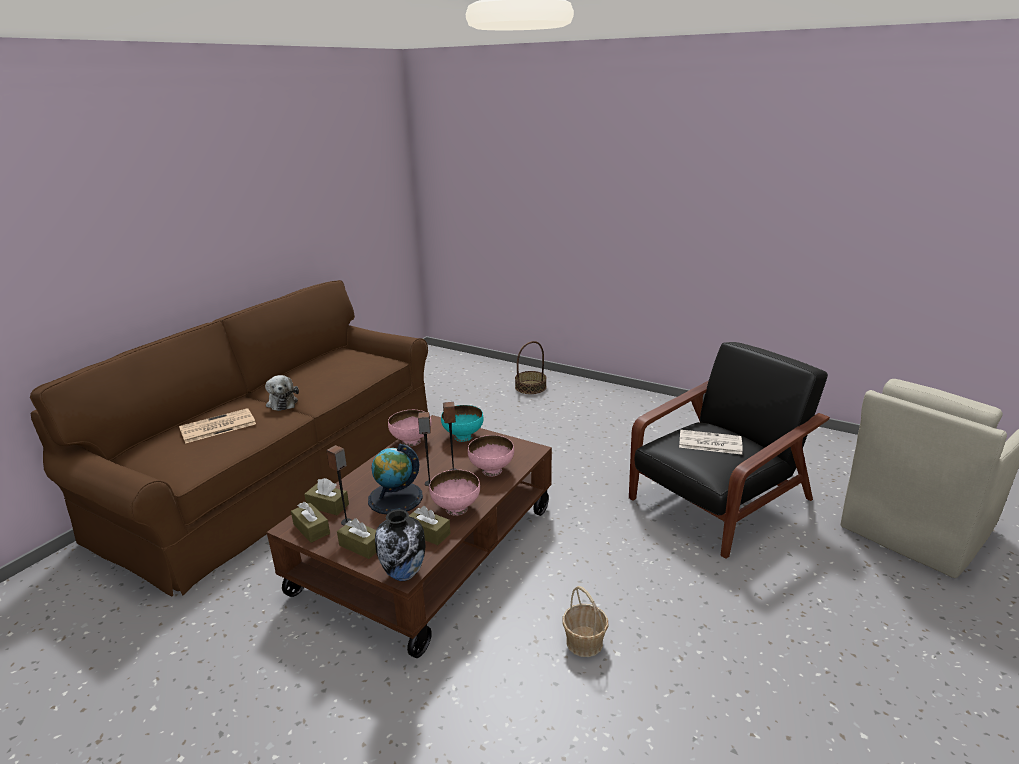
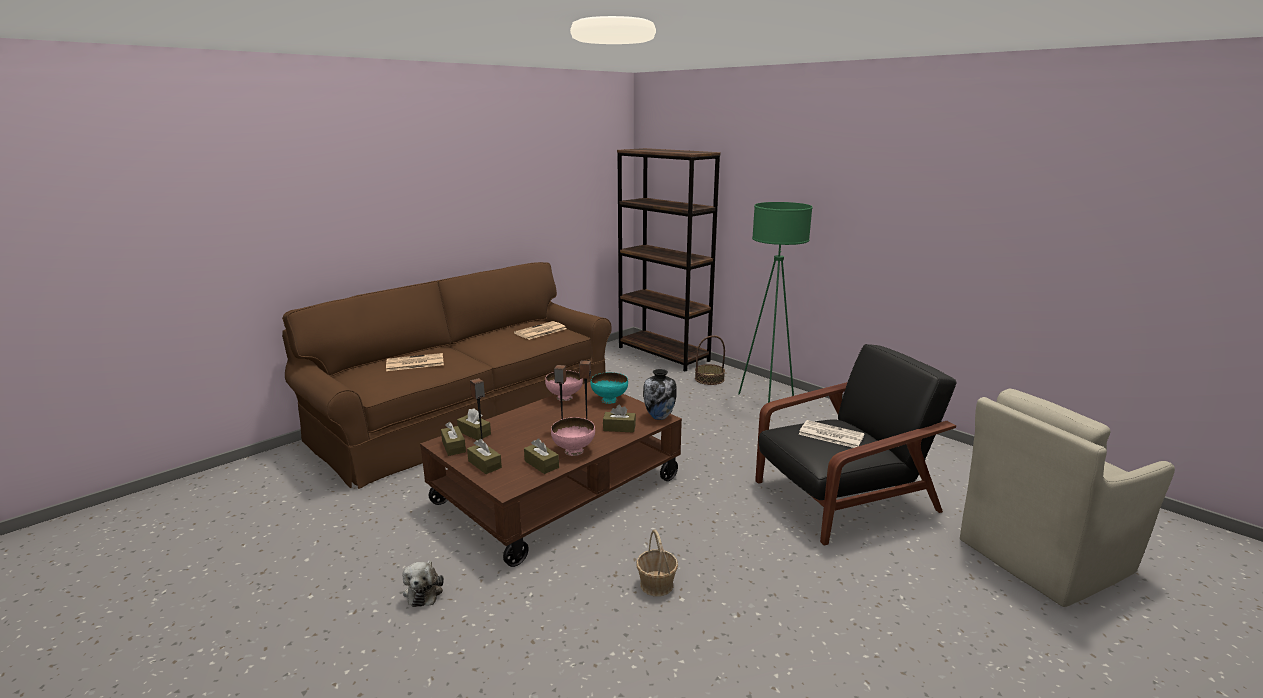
camera: 15 degrees right, 5 degrees down
plush toy [265,375,299,411] -> plush toy moved to [403,560,444,607]
globe [368,444,423,514] -> none
vase [375,509,426,581] -> vase moved to [643,369,677,420]
pink bowl [468,435,514,476] -> brown tissue box [603,405,636,433]
none -> newspaper [514,321,567,340]
none -> brown bookcase [617,148,721,371]
none -> green floor lamp [738,202,813,403]

